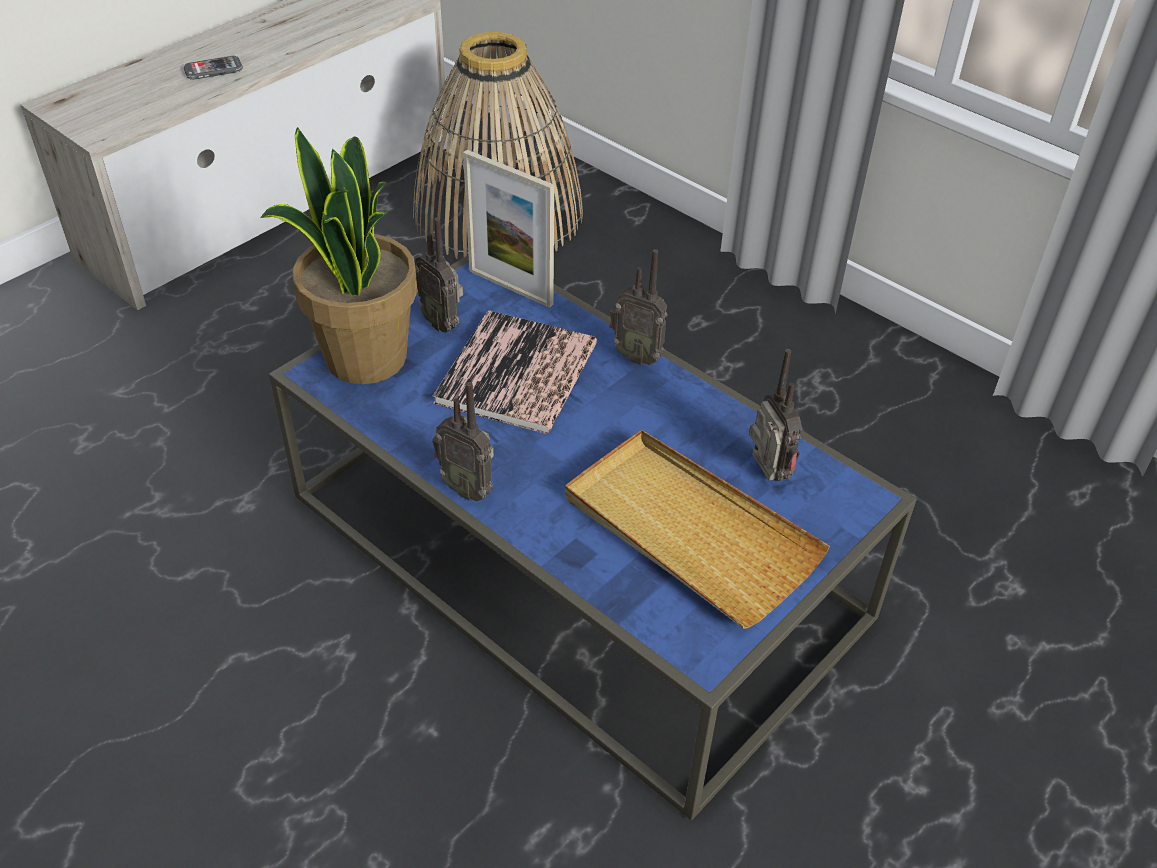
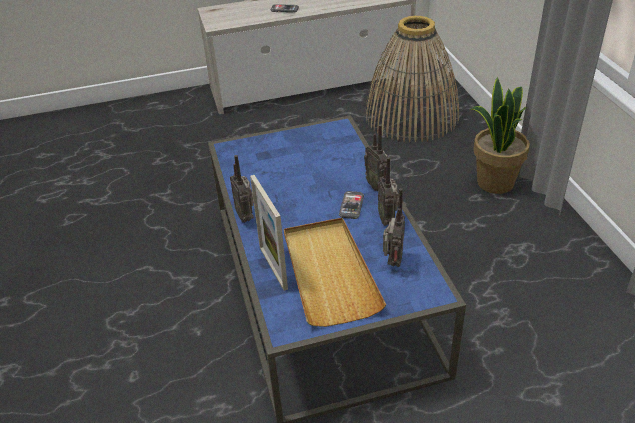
camera: 35 degrees right, 5 degrees down
potted plant [260,127,418,384] -> potted plant moved to [470,77,530,194]
radio [415,217,463,332] -> radio moved to [378,157,398,226]
book [433,310,597,434] -> none
picture frame [463,150,554,308] -> picture frame moved to [250,175,288,291]
none -> phone [339,191,364,219]

